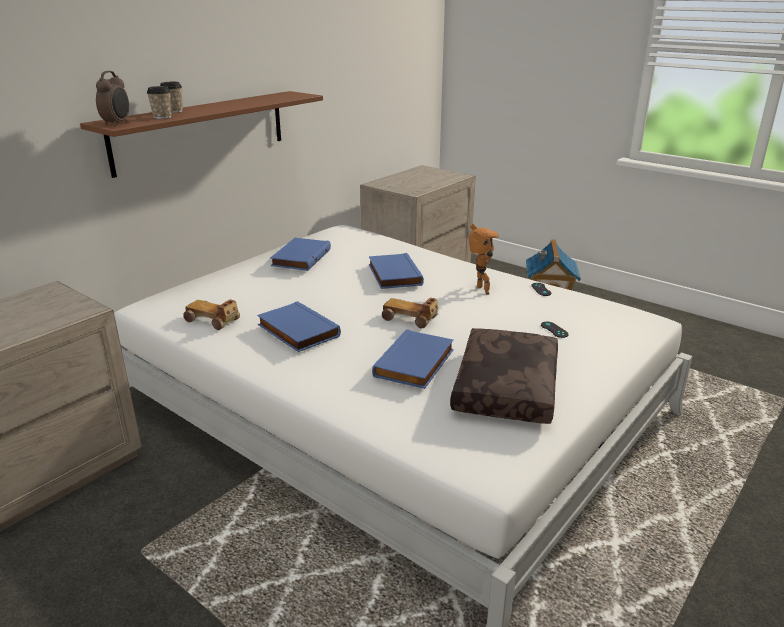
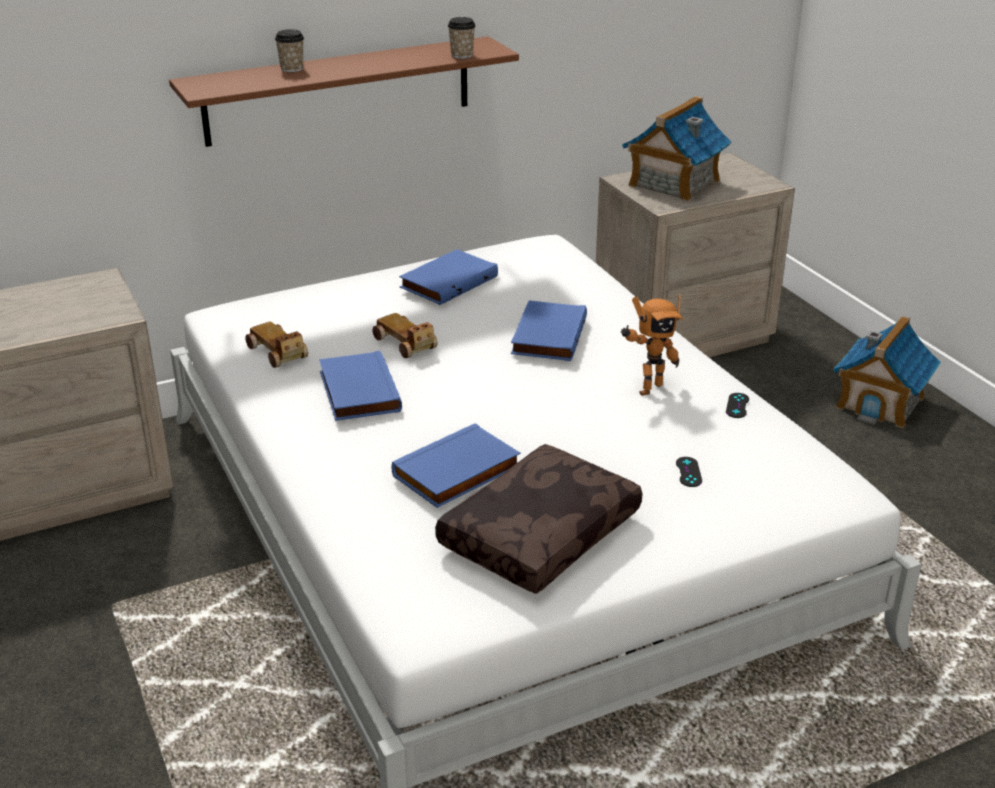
camera: 25 degrees right, 5 degrees up
alarm clock [96,71,129,126] -> none
cup [147,86,172,119] -> cup moved to [448,17,476,59]
toy car [382,298,438,328] -> toy car moved to [373,313,437,358]
toy robot [469,224,499,295] -> toy robot turned 45 degrees clockwise [621,294,683,396]
none -> toy house [622,96,731,202]

